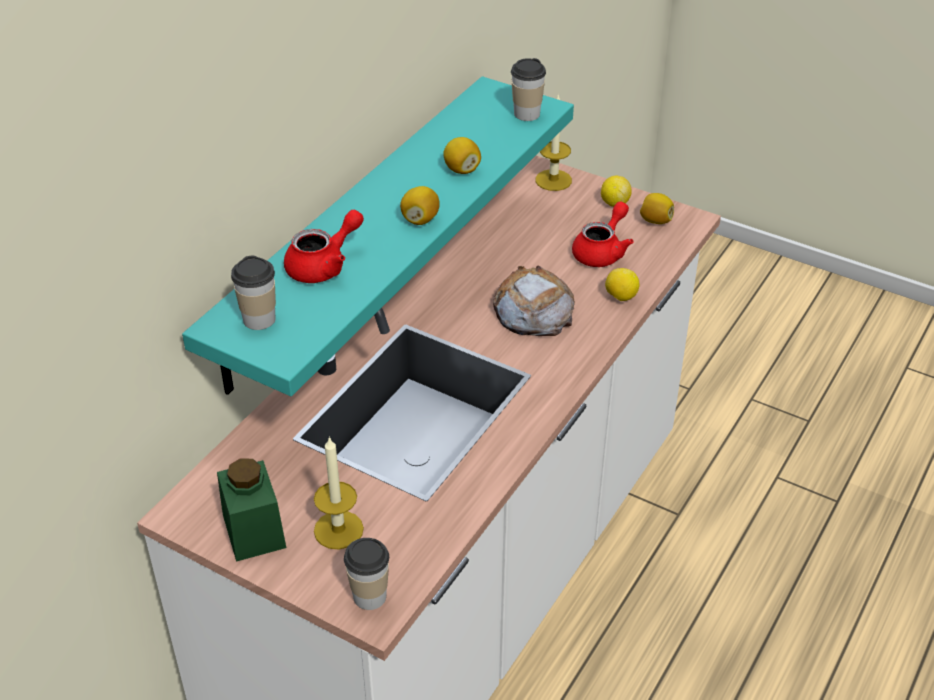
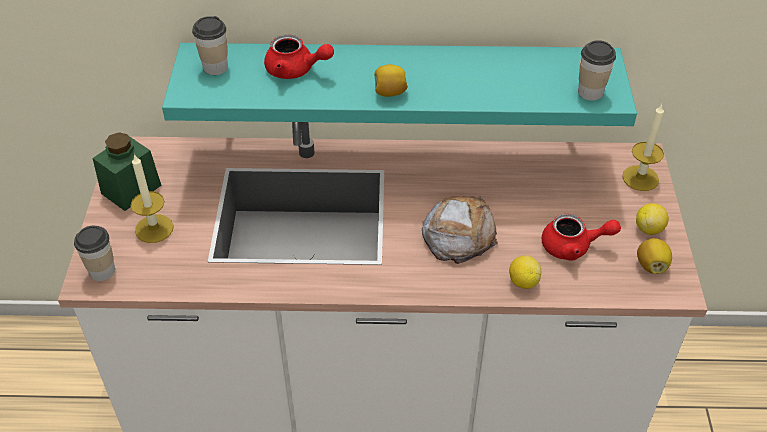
camera: 60 degrees right, 5 degrees up
lemon [443,137,481,174] -> none

